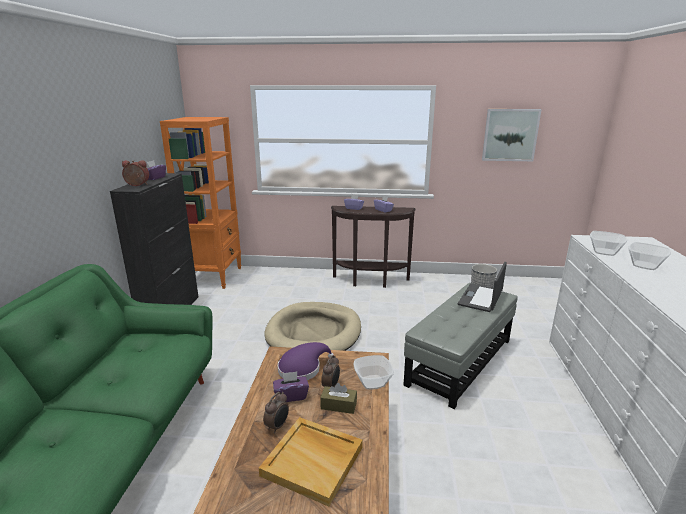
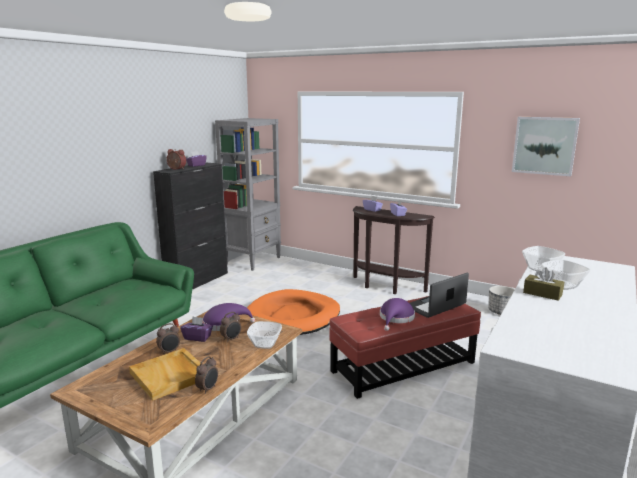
camera: 25 degrees right, 5 degrees down
orange bookcase [160,117,241,289] -> grey bookcase [215,118,281,271]
beige dog bed [264,302,361,351] -> orange dog bed [247,289,340,335]
brown tissue box [320,383,357,414] -> brown tissue box moved to [523,267,564,300]
grey ottoman [403,283,518,409] -> red ottoman [329,296,481,399]
none -> alarm clock [195,356,218,394]
none -> purple hat [380,298,415,331]

